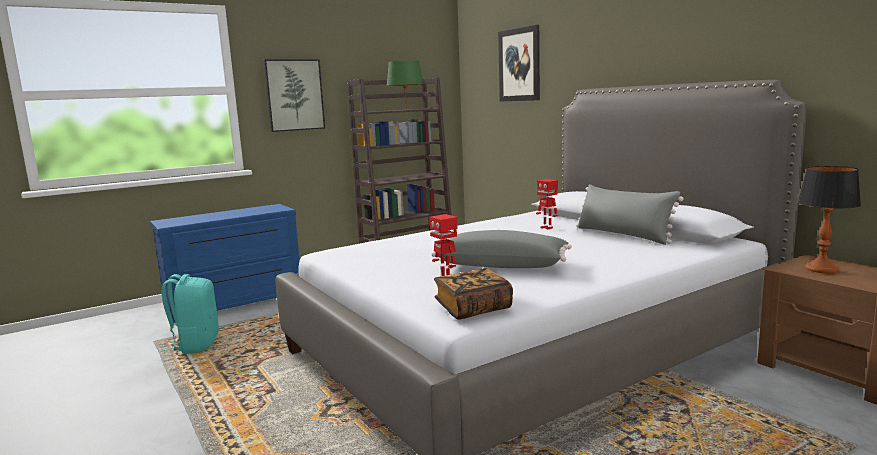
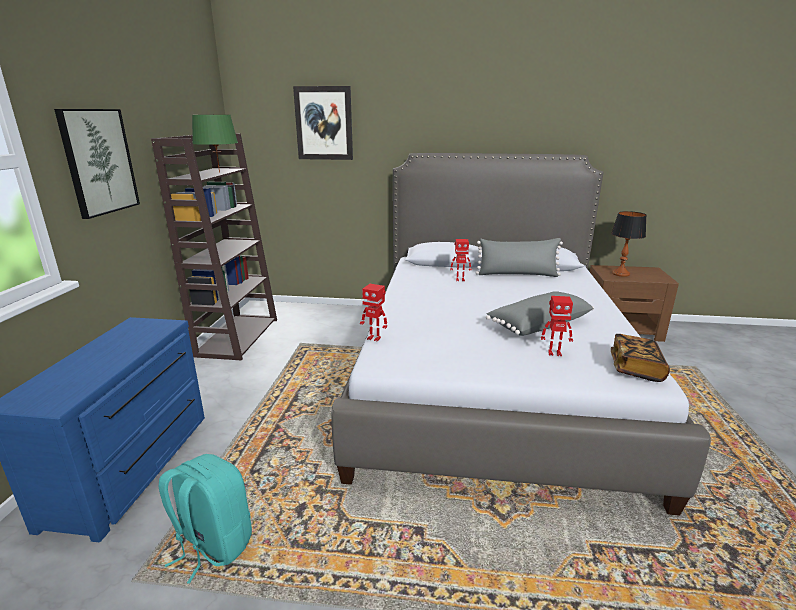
camera: 50 degrees left, 10 degrees up
none -> toy robot [360,284,387,342]

